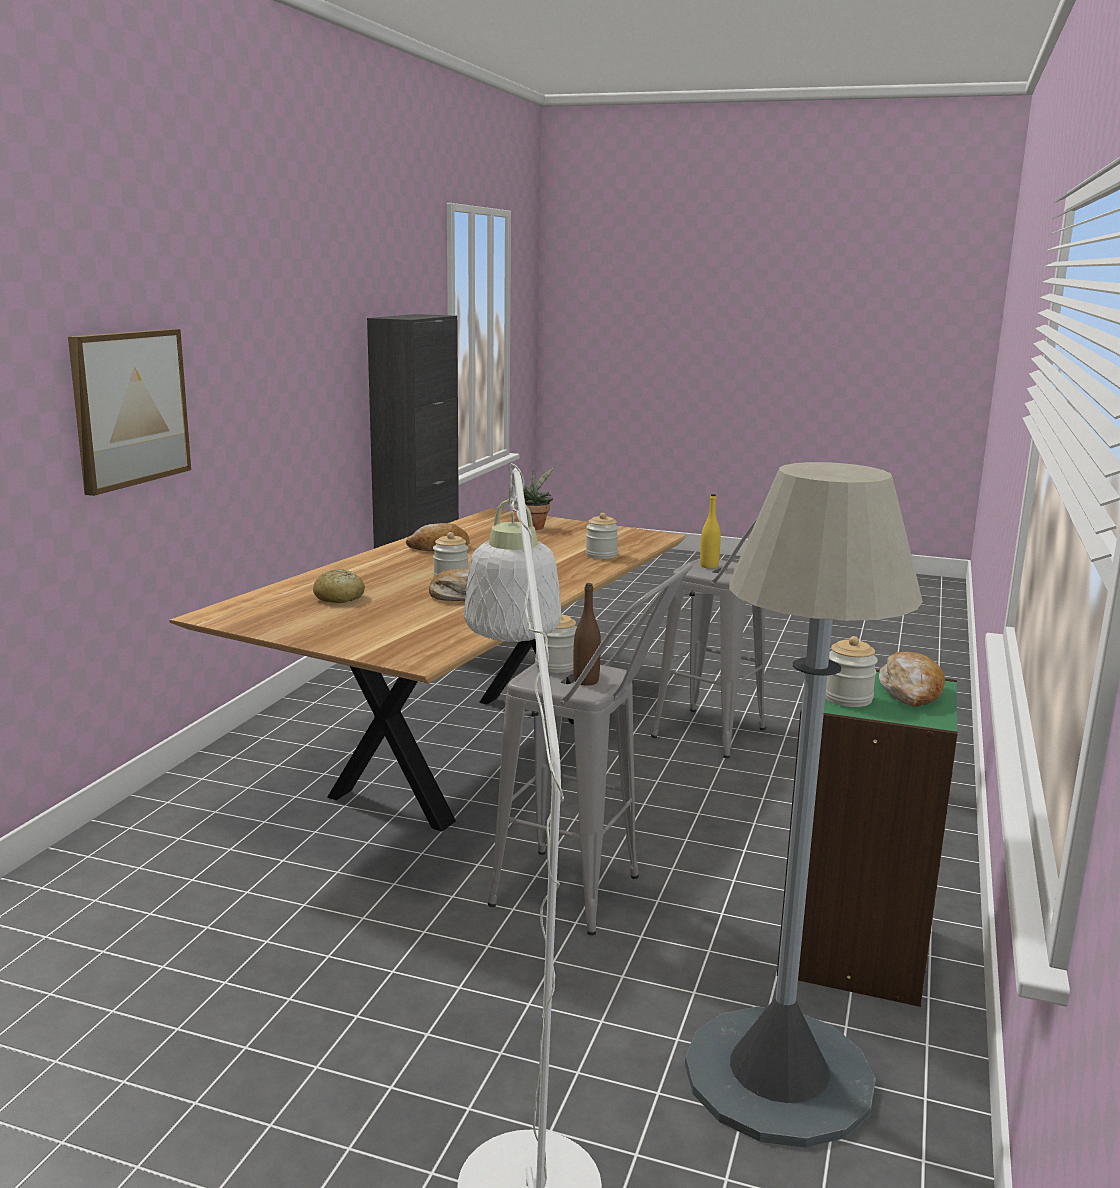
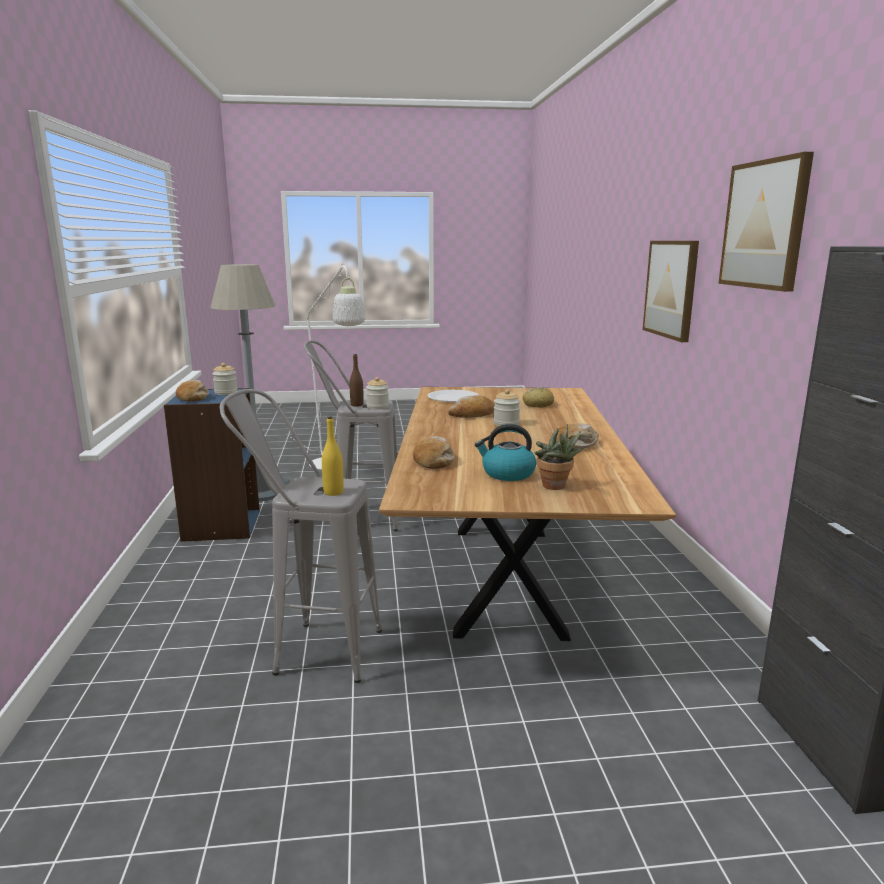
camera: 155 degrees right, 0 degrees up
jar [586,513,619,559] -> bread [413,436,454,469]
green bookcase [777,670,958,1007] -> blue bookcase [164,388,260,542]
none -> white plate [427,390,479,402]
none -> kettle [475,424,537,481]
none -> picture [718,152,814,292]

